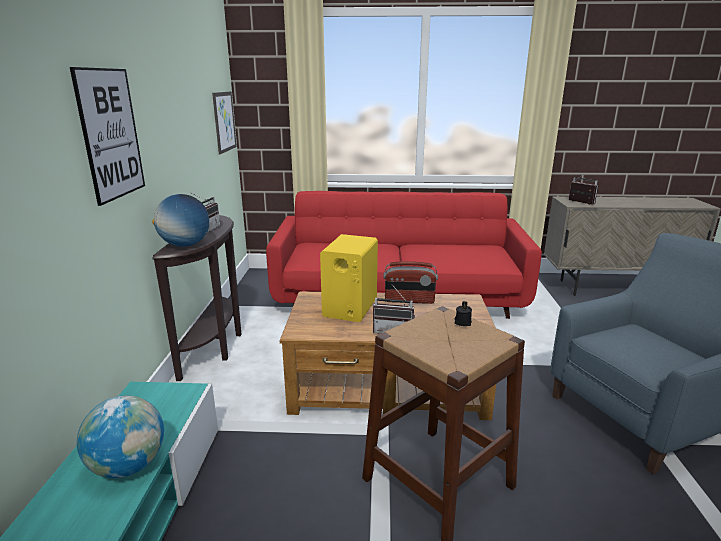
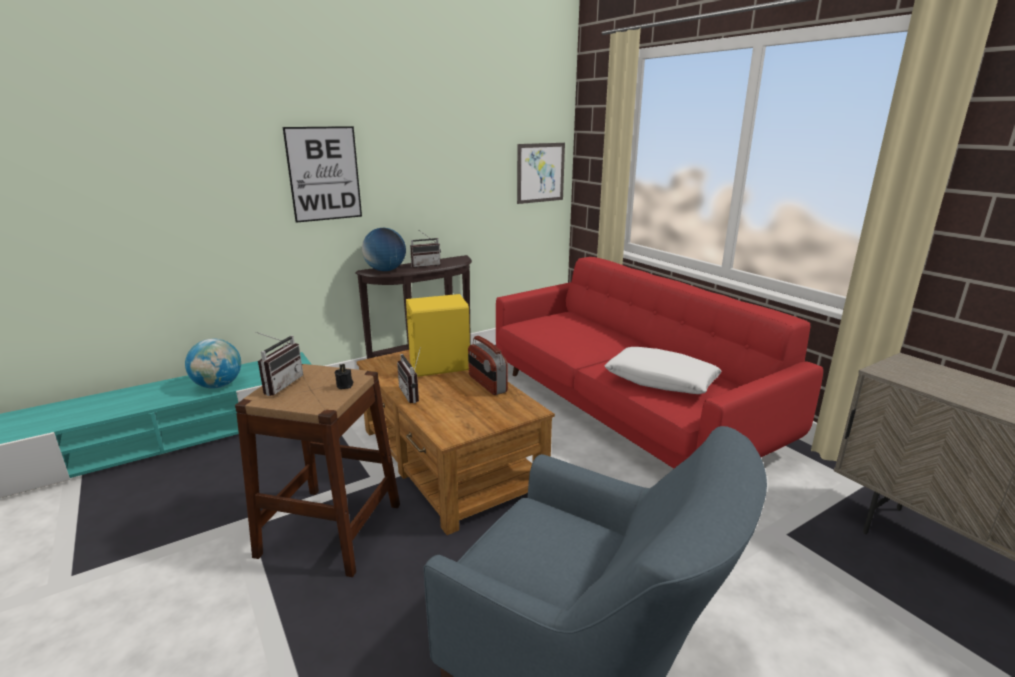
camera: 55 degrees right, 0 degrees up
radio [569,174,598,205] -> radio moved to [256,332,303,396]
none -> white pillow [604,347,722,394]

